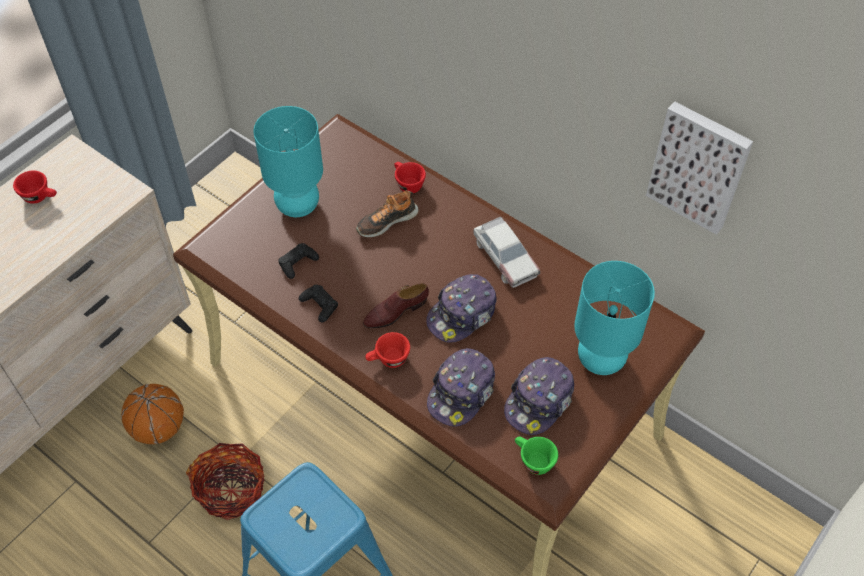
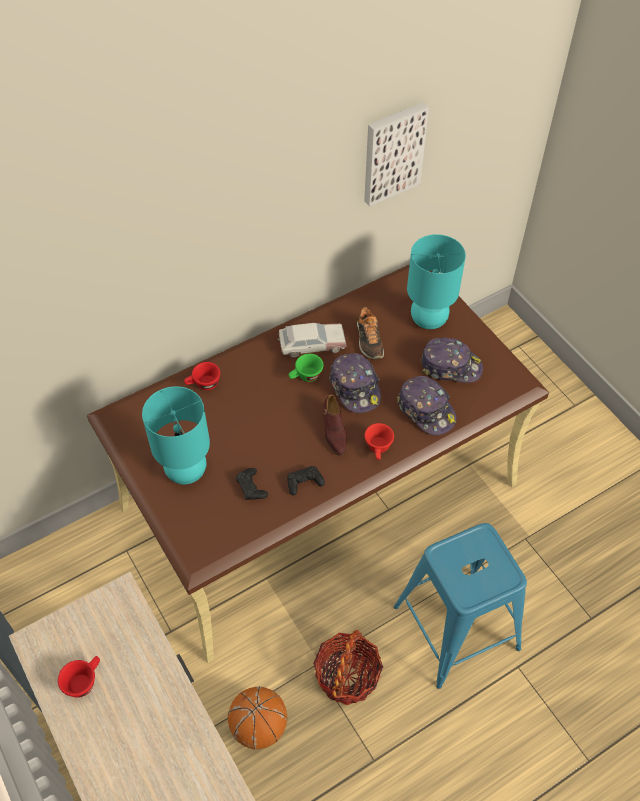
camera: 70 degrees left, 0 degrees up
shoe [356,191,419,237] -> shoe moved to [357,306,384,360]
cap [504,357,574,435] -> cap turned 45 degrees counterclockwise [420,337,483,383]
green cup [515,436,558,475] -> green cup moved to [289,354,323,382]

